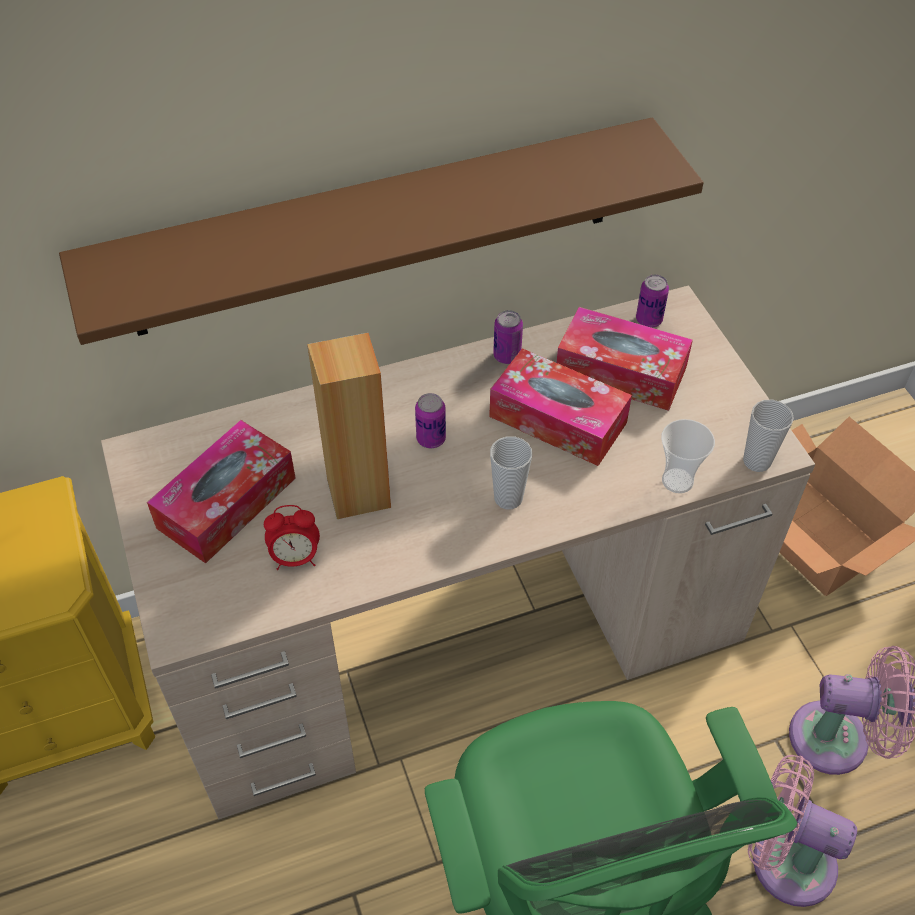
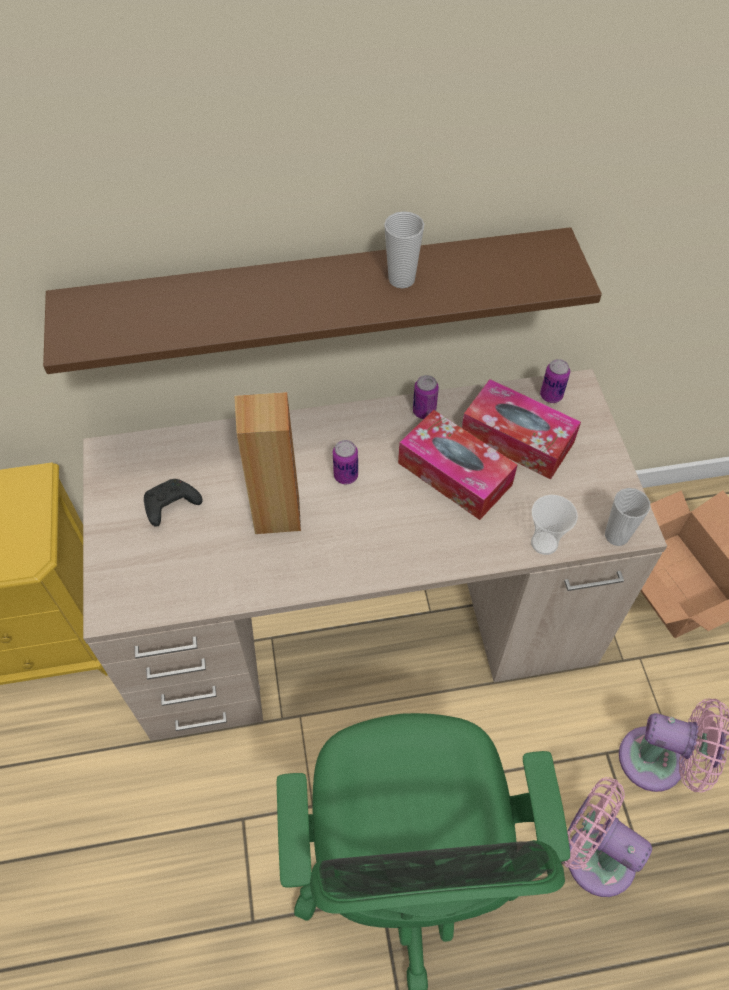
camera: 10 degrees right, 5 degrees up
tissue box [147,420,296,564] -> black game controller [144,479,202,527]
alarm clock [264,505,320,570] -> none
cup [490,436,532,509] -> cup moved to [384,211,424,288]

